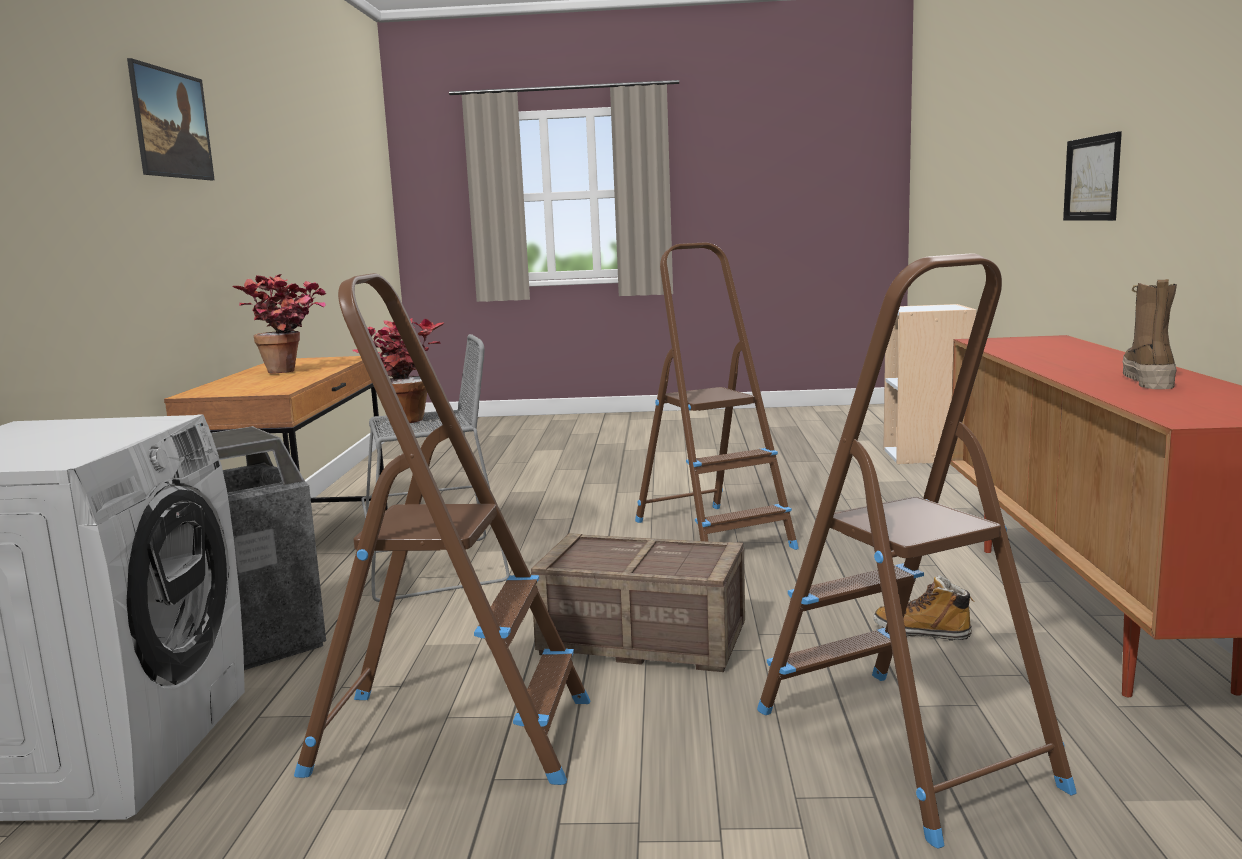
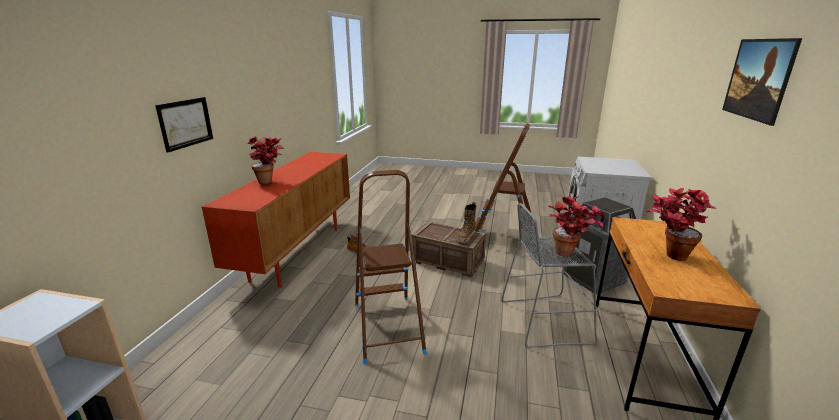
camera: 170 degrees left, 10 degrees up
brown step ladder [757,253,1077,849] -> none
boot [1122,279,1177,389] -> boot moved to [456,202,476,243]
none -> potted plant [246,136,284,184]

